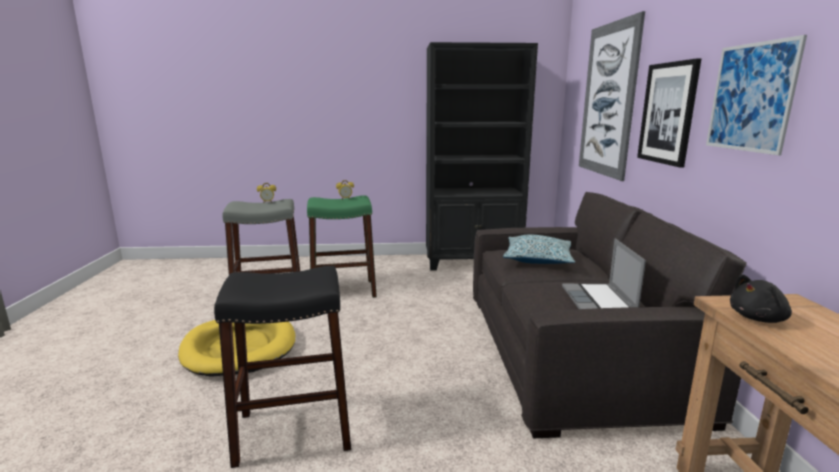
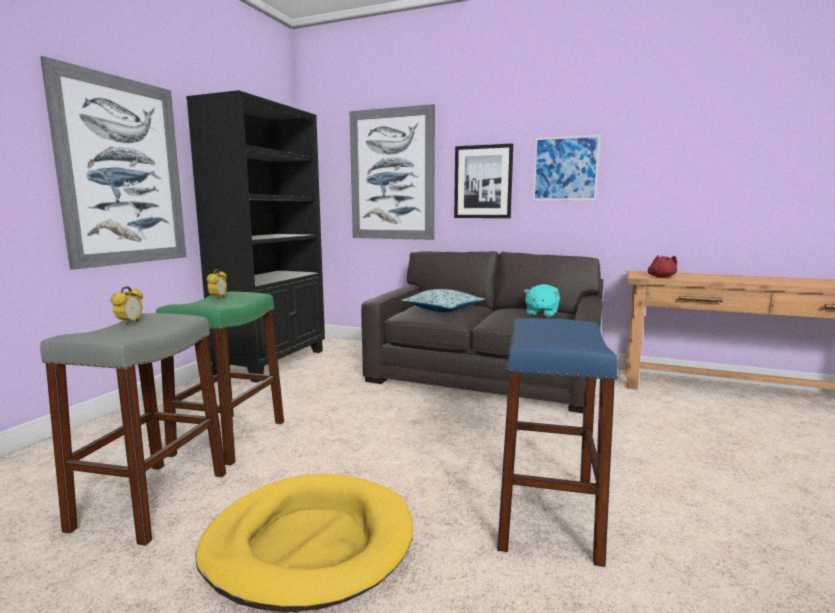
camera: 65 degrees left, 5 degrees down
black stool [214,266,351,468] -> blue stool [497,318,618,567]
laptop [562,238,646,309] -> turquoise plush toy [524,284,560,317]
black plush toy [730,274,792,323] -> red plush toy [648,255,677,278]
none -> picture [40,56,186,270]

